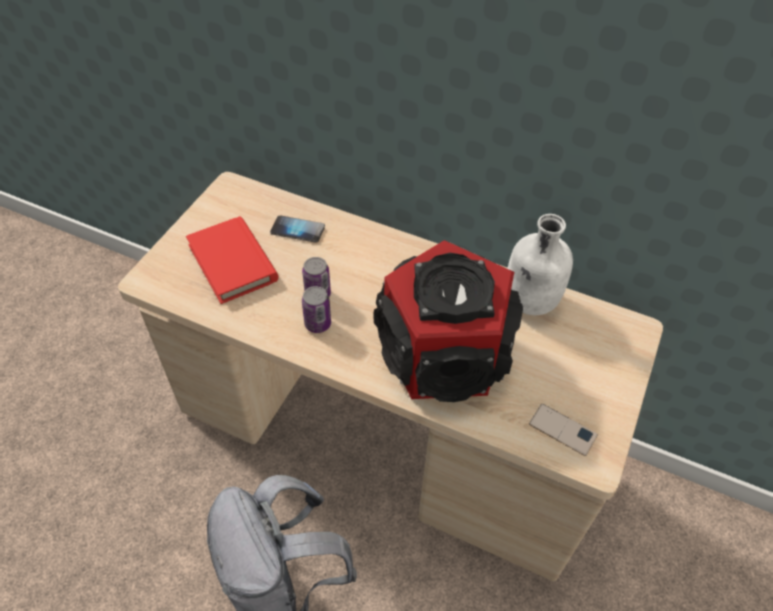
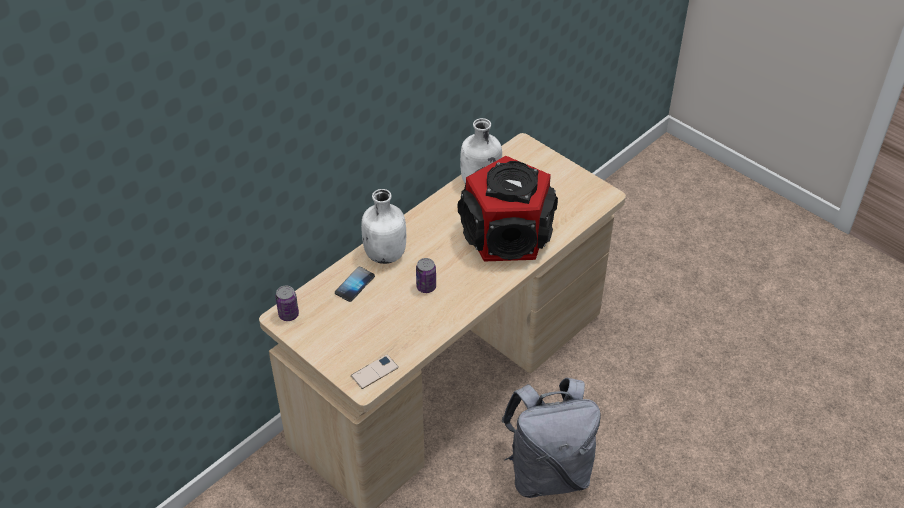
camera: 70 degrees left, 5 degrees down
red book [186,216,278,304] -> none
can [302,286,331,333] -> can moved to [275,286,299,321]
phone [529,404,598,456] -> phone moved to [351,354,399,389]
none -> white bottle [361,189,406,264]

